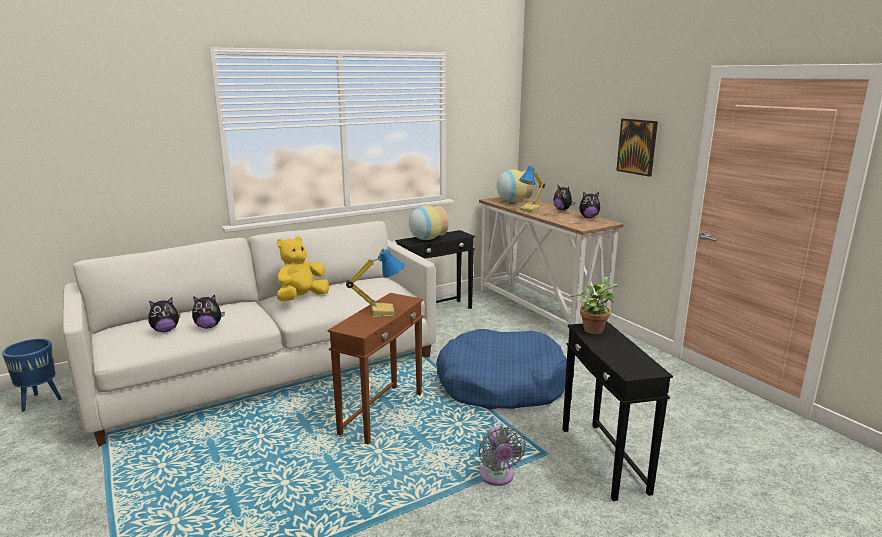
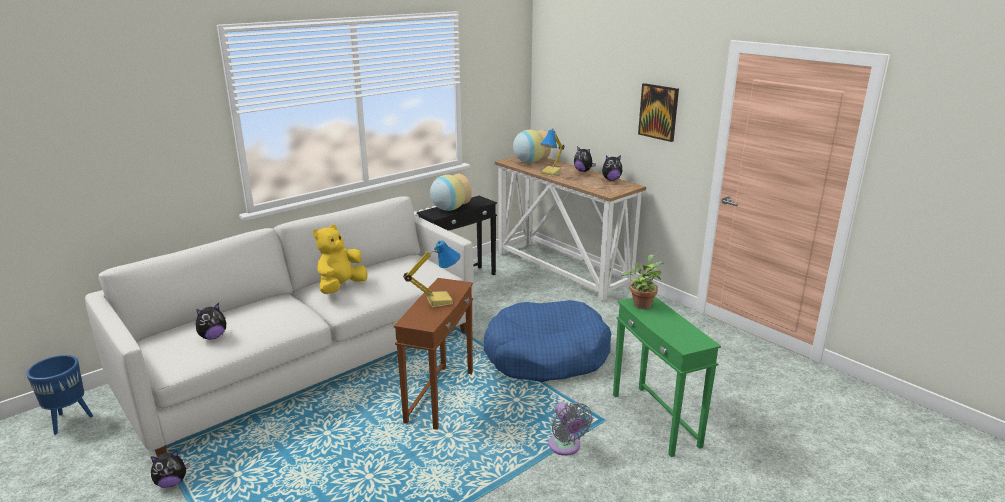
camera: 10 degrees left, 5 degrees up
plush toy [192,295,225,328] -> plush toy moved to [151,450,189,488]
black side table [562,321,673,501] -> green side table [613,297,721,457]

